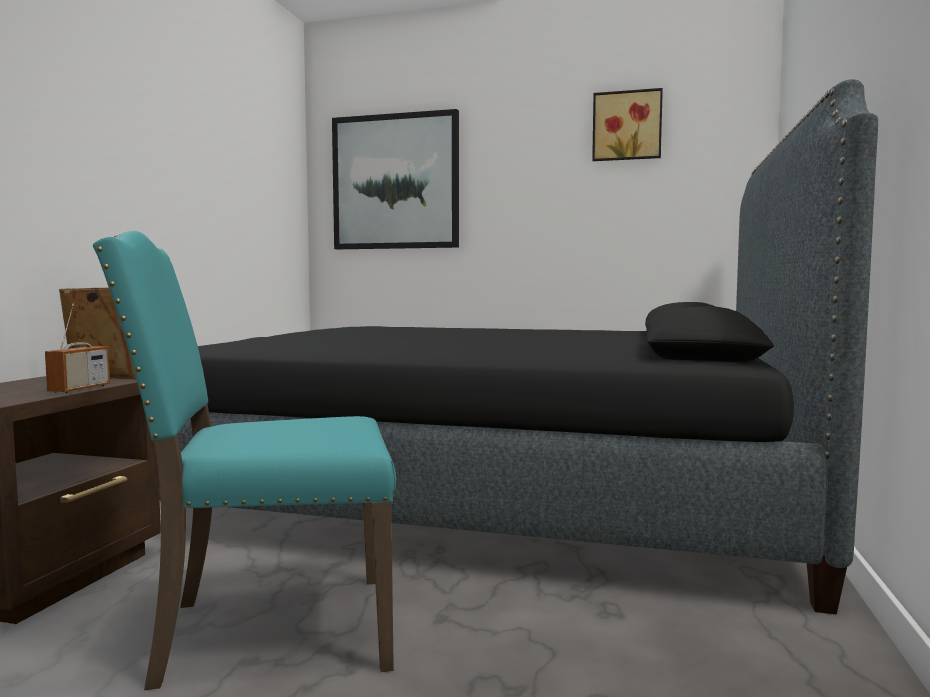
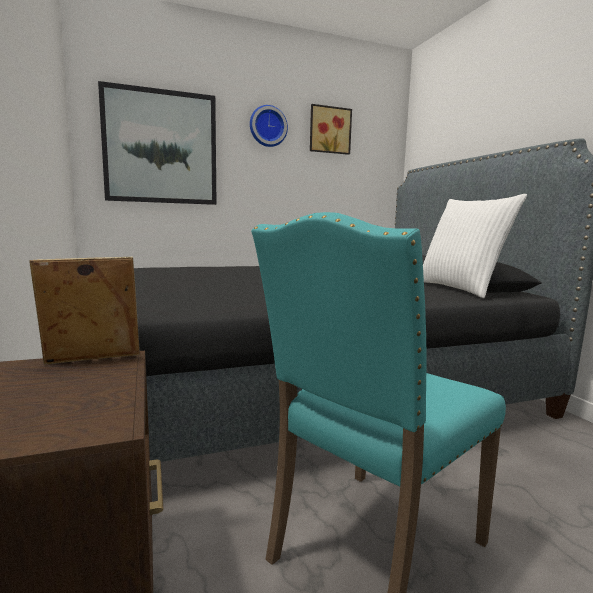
camera: 35 degrees left, 5 degrees up
radio [45,303,110,393] -> none
none -> wall clock [250,105,288,147]
none -> white pillow [423,194,527,298]

